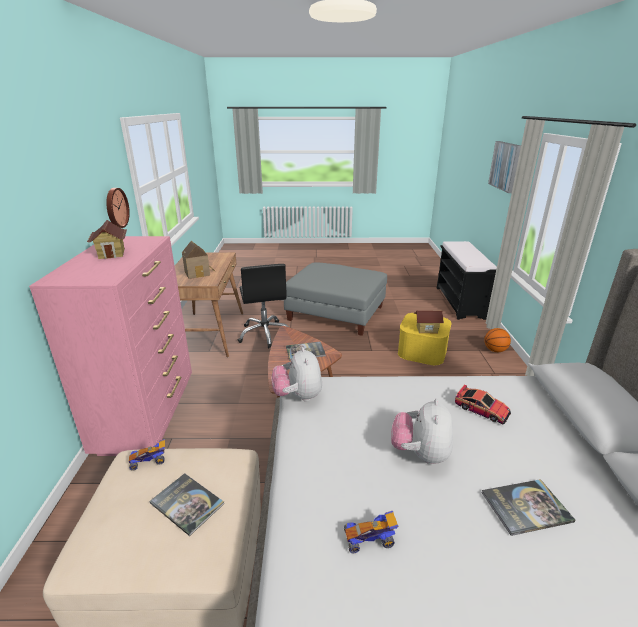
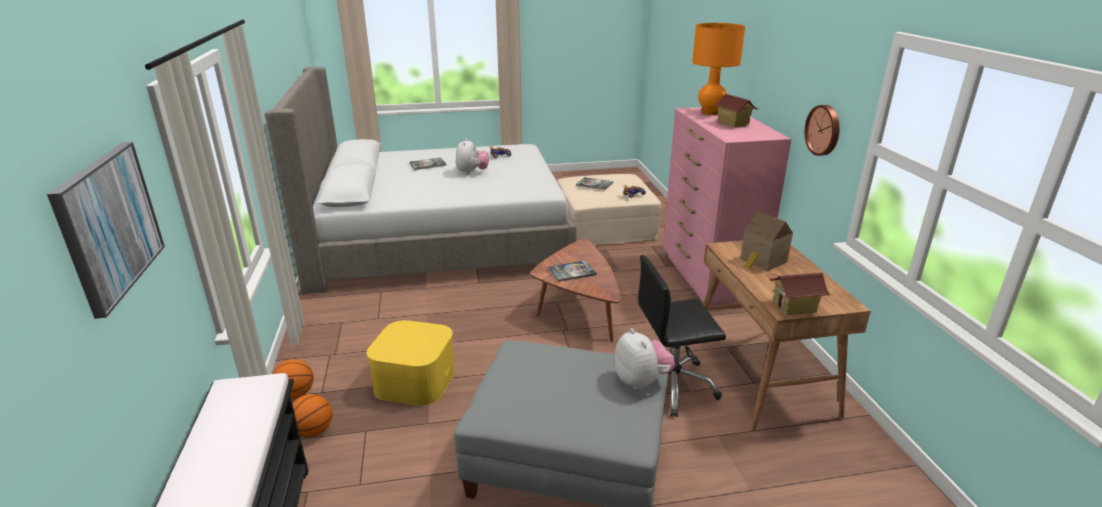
camera: 170 degrees right, 0 degrees up
black office chair [238,264,289,349] -> black office chair turned 75 degrees counterclockwise [638,255,726,417]
plush toy [271,347,322,402] -> plush toy moved to [614,328,675,390]
toy house [414,311,444,333] -> toy house moved to [769,273,830,315]
toy car [455,384,511,424] -> none
none -> basketball [292,394,332,438]
none -> orange table lamp [692,22,745,115]

